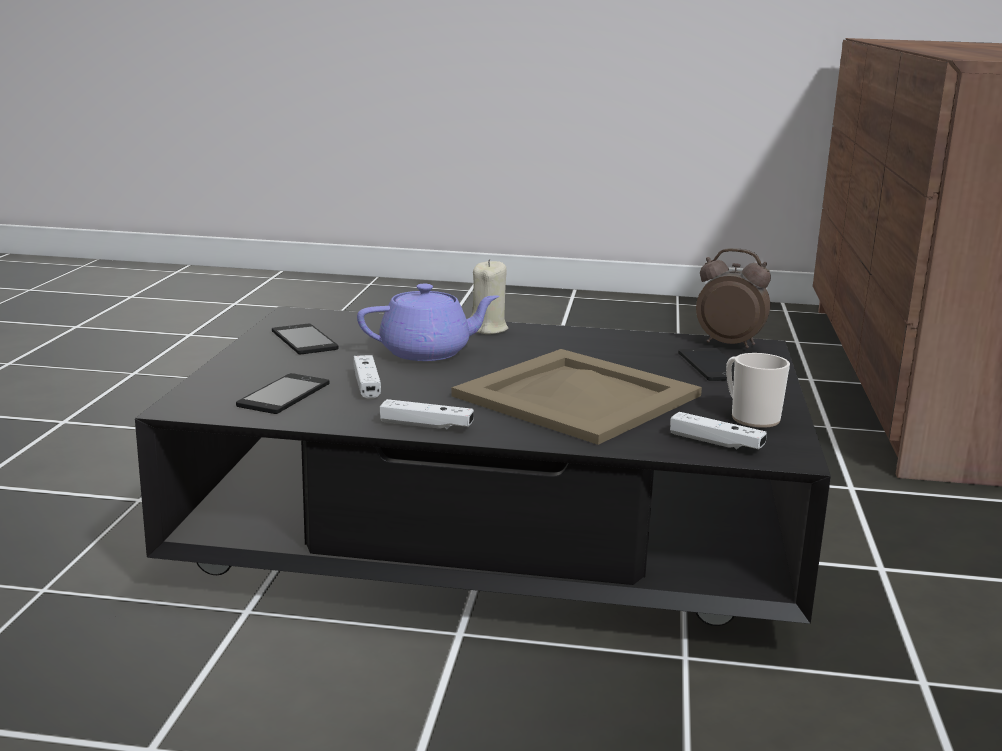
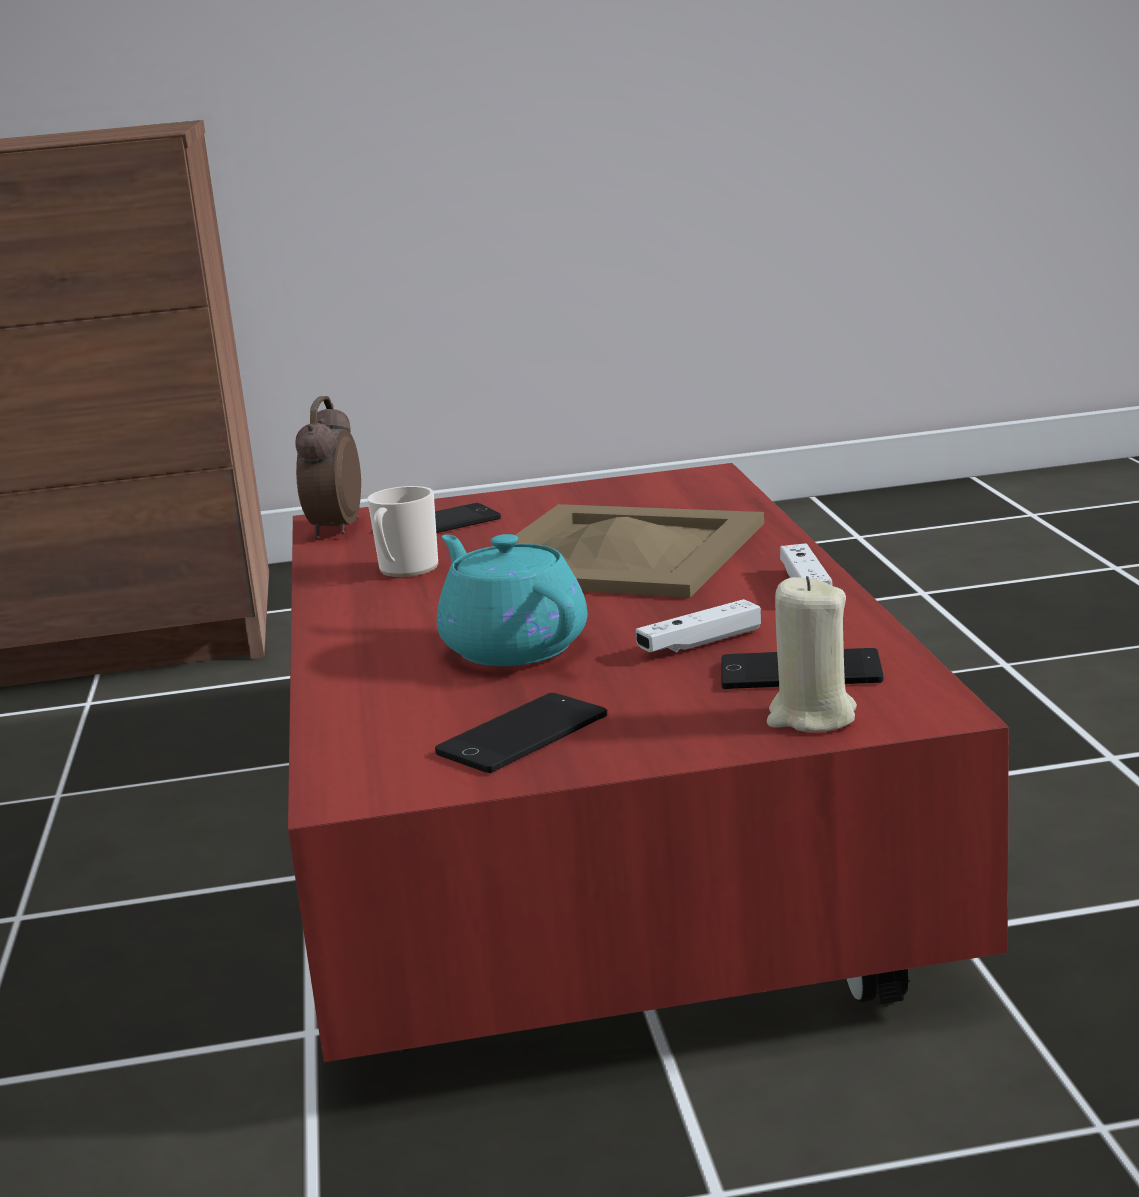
camera: 105 degrees left, 0 degrees up
black coffee table [135,306,831,626] -> red coffee table [288,463,1009,1062]
purple teapot [357,284,500,361] -> turquoise teapot [437,534,587,666]
beige candle [471,259,508,334] -> beige candle moved to [767,576,857,732]
white game controller [670,412,767,450] -> none
mug [726,353,790,428] -> mug moved to [367,486,438,577]

